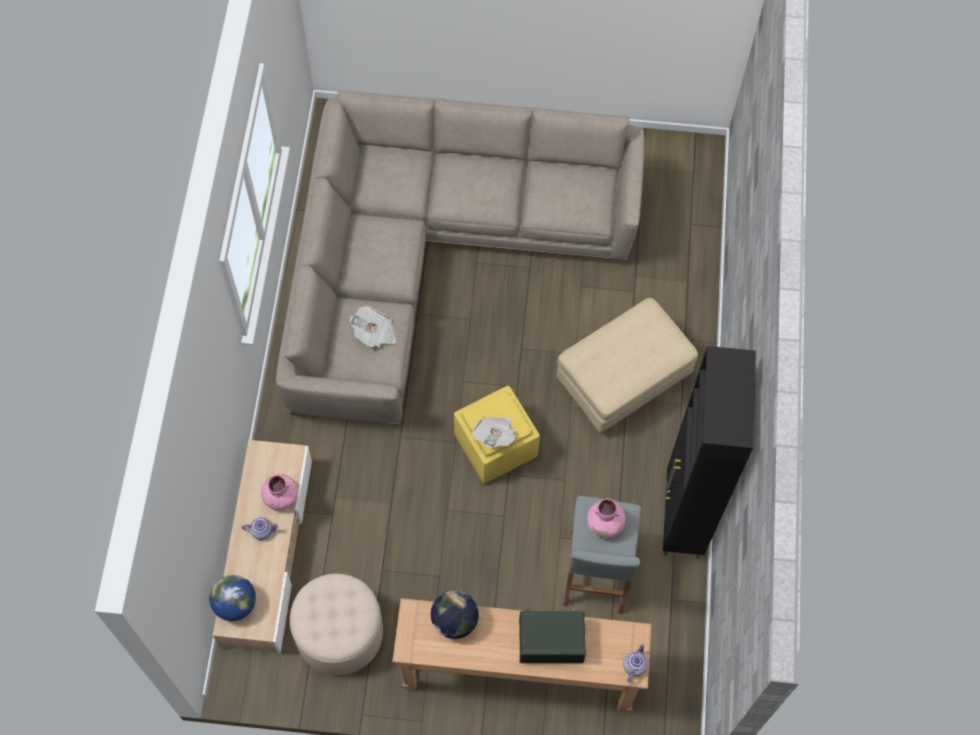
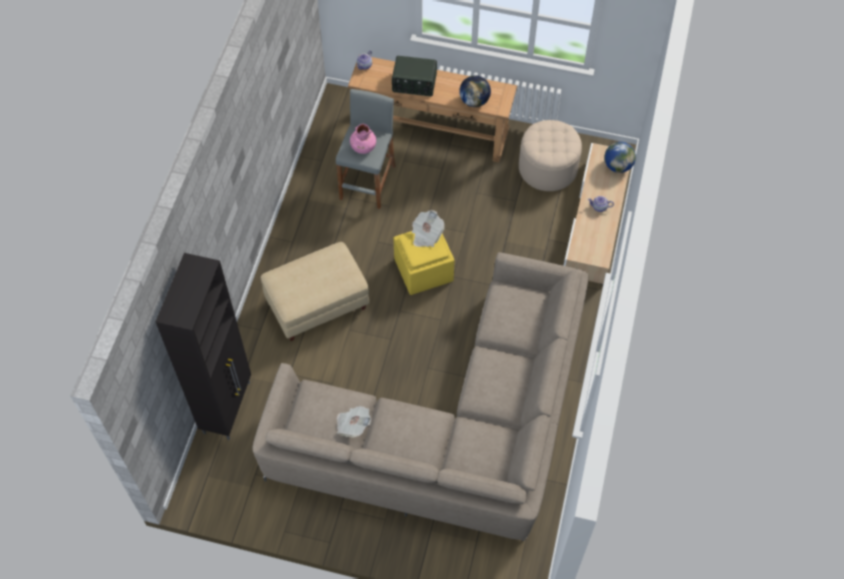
camera: 170 degrees left, 5 degrees down
pink vase [261,474,298,510] -> none
newspaper [350,306,396,348] -> newspaper moved to [337,406,371,437]
black cabinet [663,346,756,559] -> black cabinet moved to [156,253,251,440]

